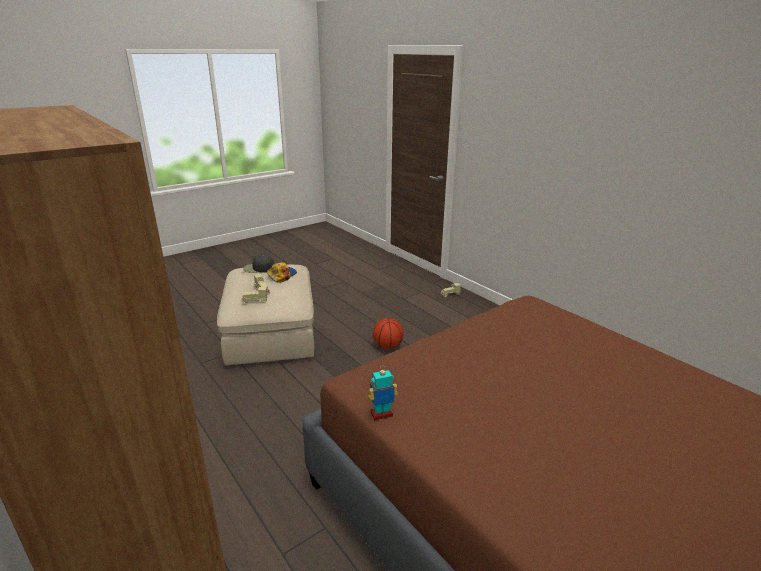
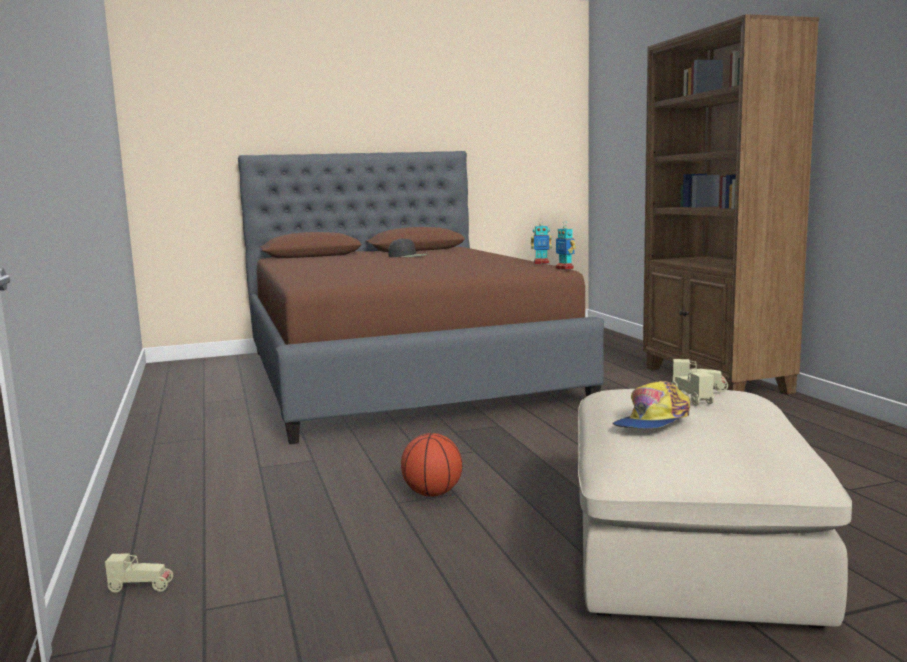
camera: 160 degrees left, 15 degrees down
black cap [243,255,275,273] -> black cap moved to [388,238,427,257]
none -> toy robot [556,222,576,270]

